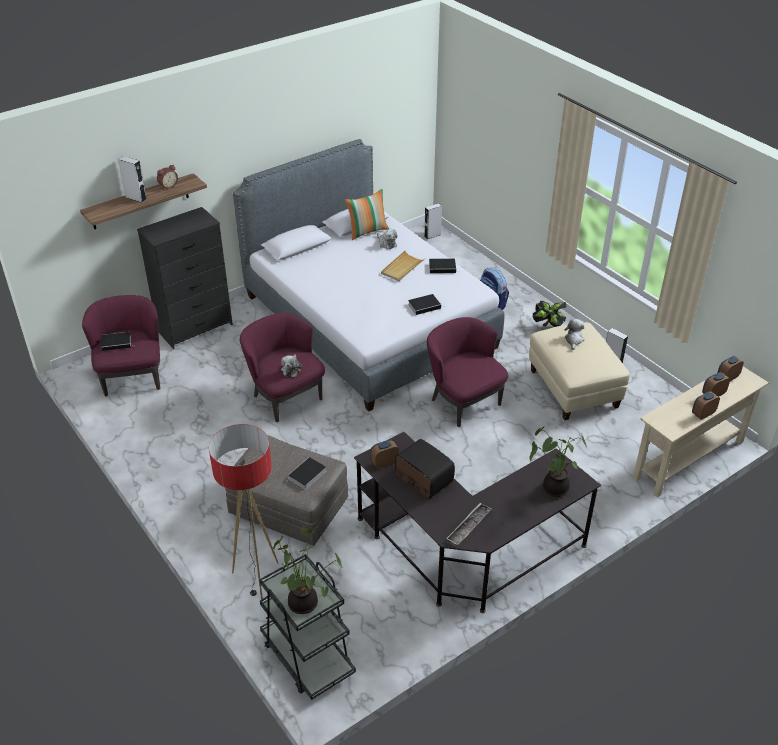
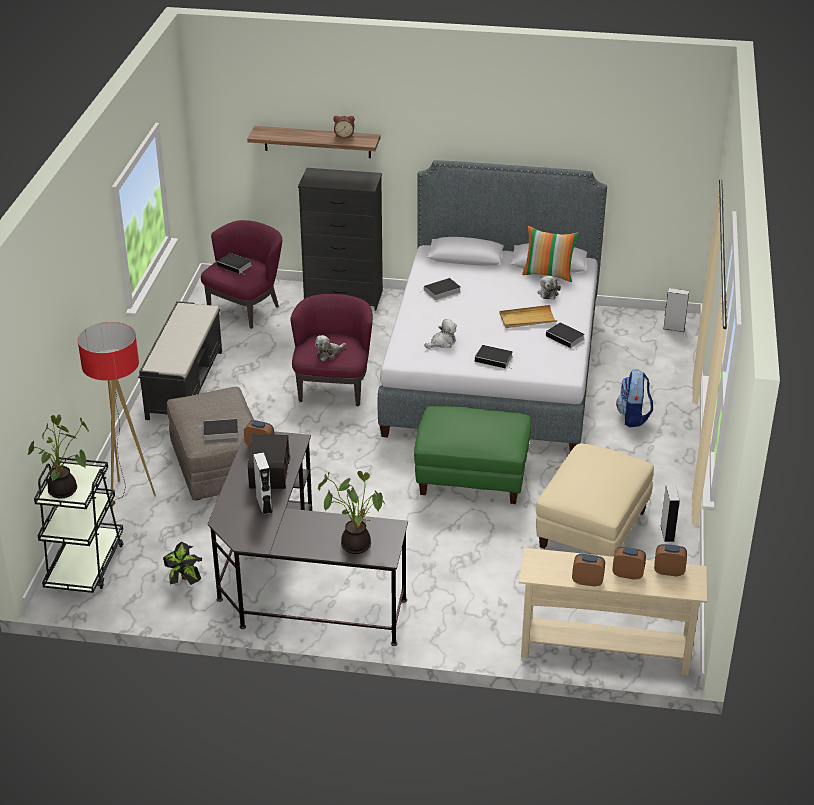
camera: 45 degrees right, 5 degrees down
grey speaker [118,156,147,203] -> grey speaker moved to [253,452,273,515]
purple armchair [427,317,508,427] -> green ottoman [414,406,531,504]
tray [446,503,491,546] -> none
potted plant [533,301,567,327] -> potted plant moved to [163,542,202,585]
plush toy [564,319,584,350] -> plush toy moved to [425,319,457,349]
none -> black bench [138,301,222,420]
none -> book [420,278,461,300]

